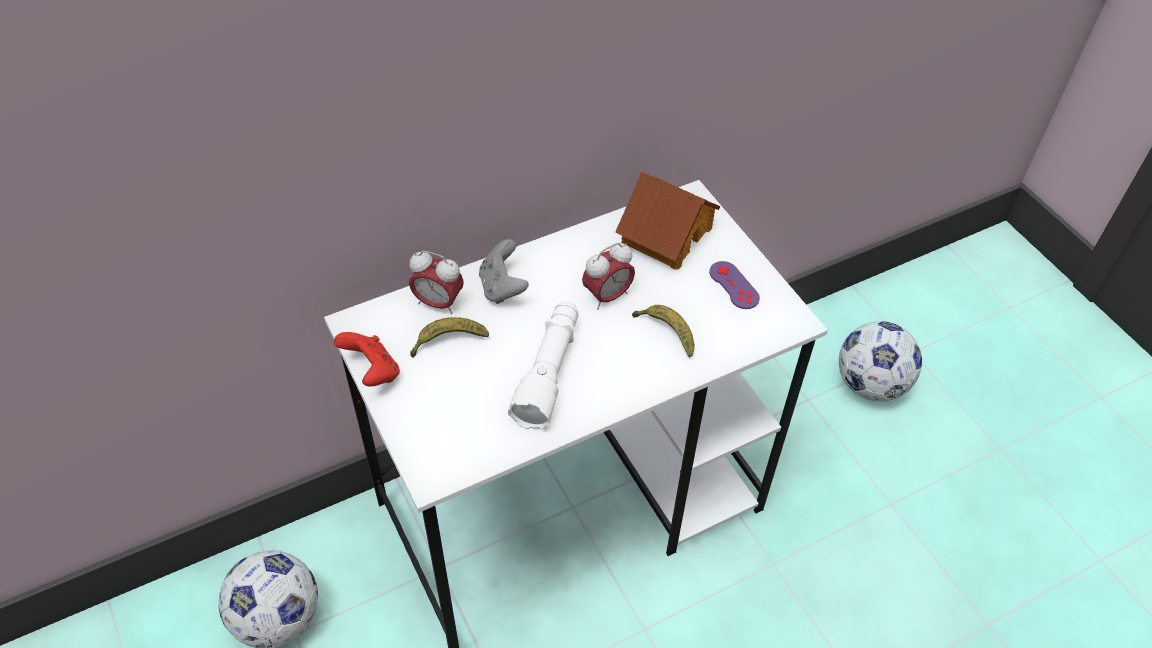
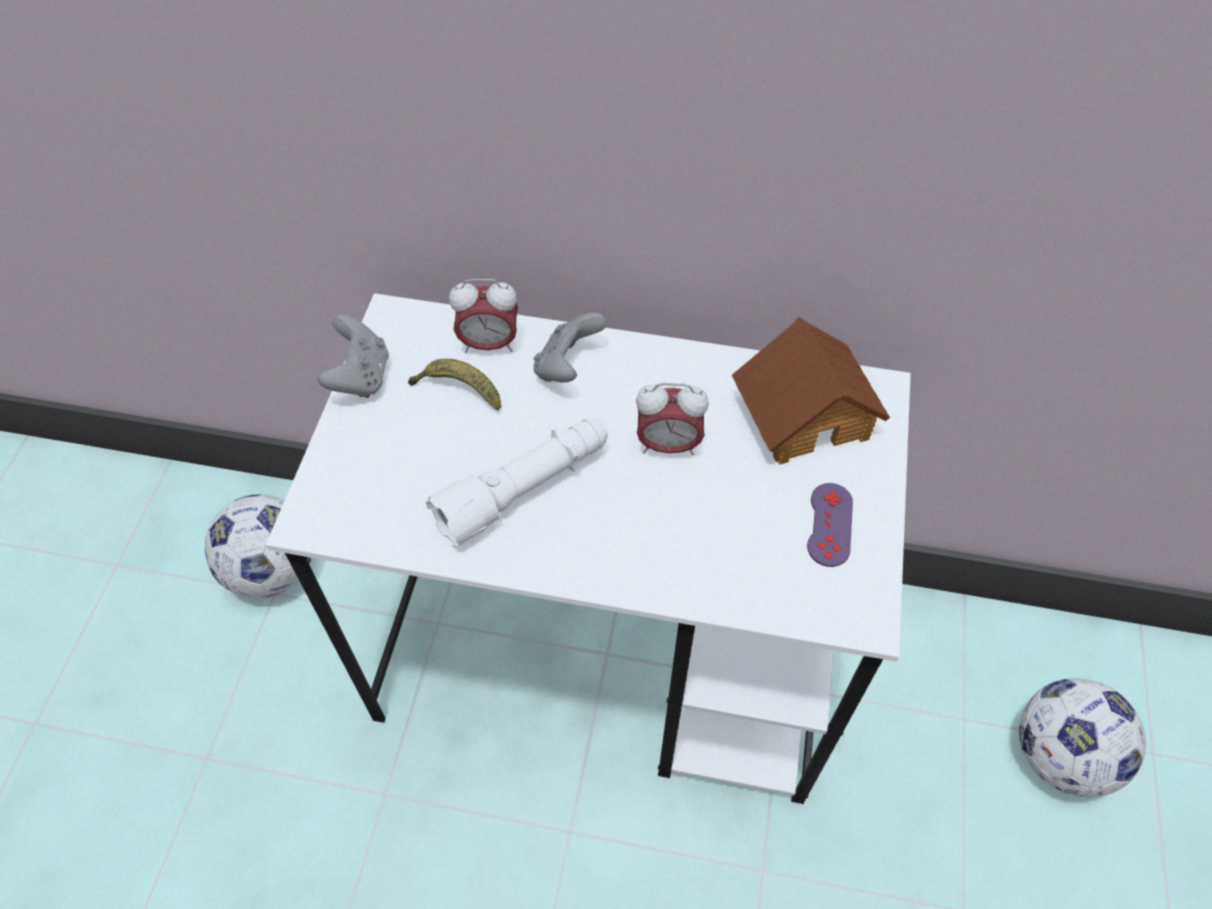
camera: 40 degrees right, 5 degrees up
red game controller [334,332,400,387] -> grey game controller [317,315,389,398]
alarm clock [409,251,464,314] -> alarm clock turned 60 degrees counterclockwise [449,279,518,353]
banana [632,305,695,357] -> none

